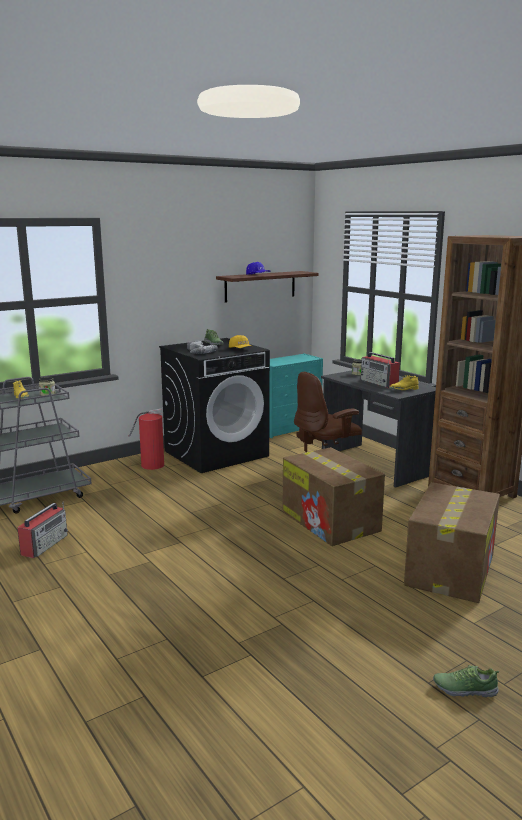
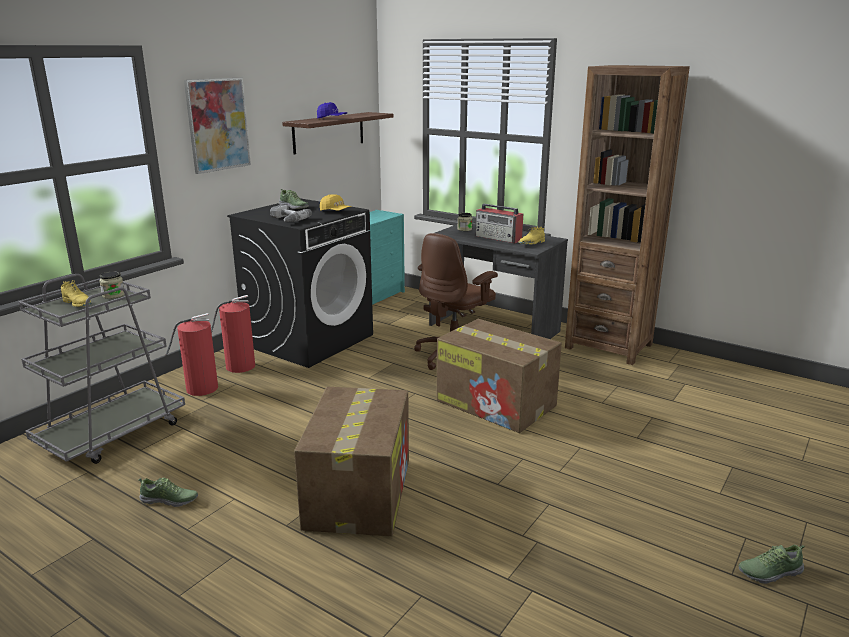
camera: 20 degrees left, 5 degrees up
radio [17,502,68,558] -> shoe [138,478,198,507]
cardboard box [404,482,500,603] -> cardboard box moved to [294,387,409,537]
none -> fire extinguisher [166,313,218,396]
none -> picture [184,78,251,174]

